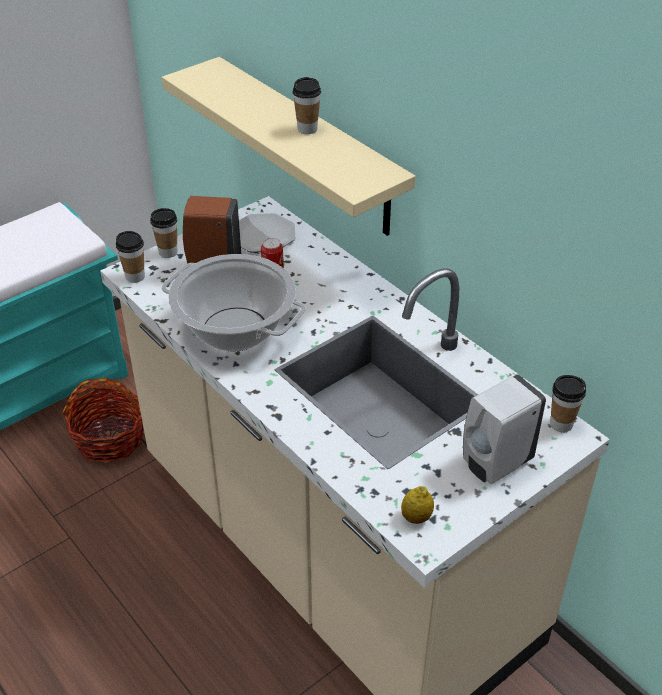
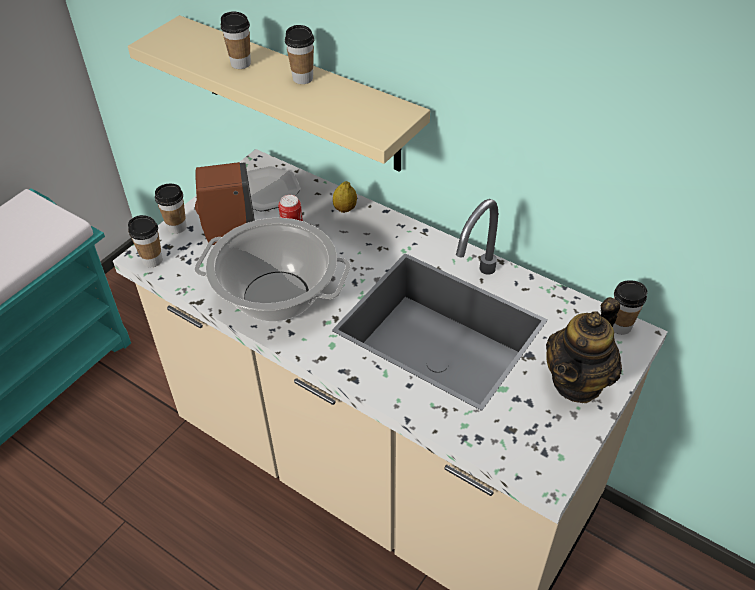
camera: 15 degrees left, 5 degrees up
basket [62,378,144,463] -> none
lemon [401,486,434,524] -> lemon moved to [333,181,357,213]
white soap dispenser [463,375,546,484] -> teapot [546,297,622,403]
none -> cup [221,11,251,69]

